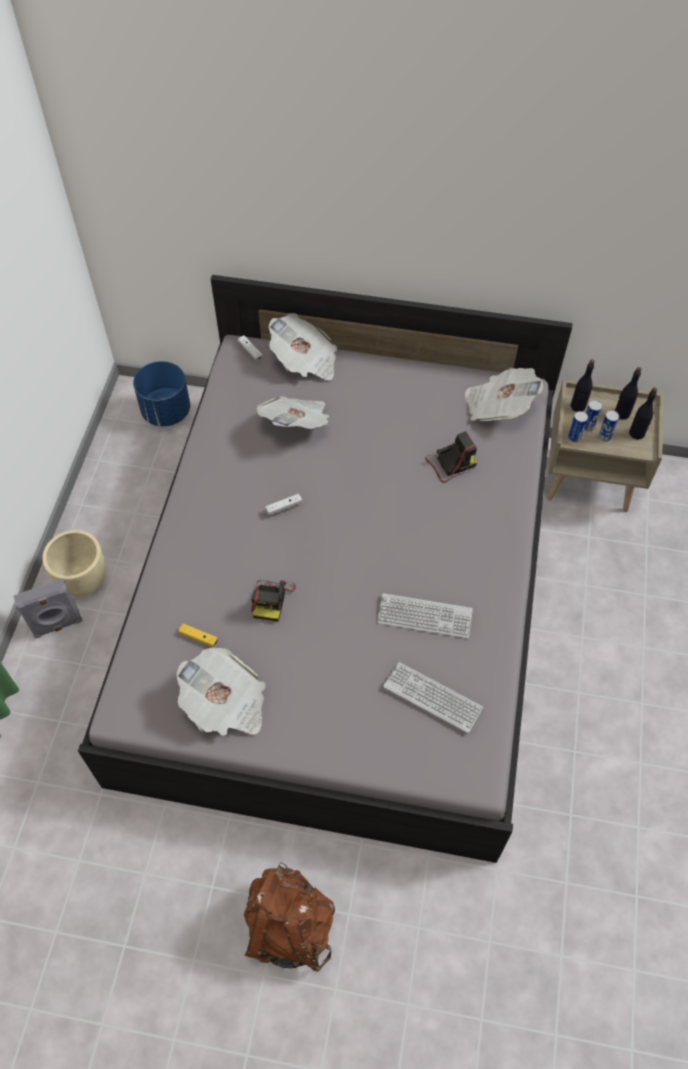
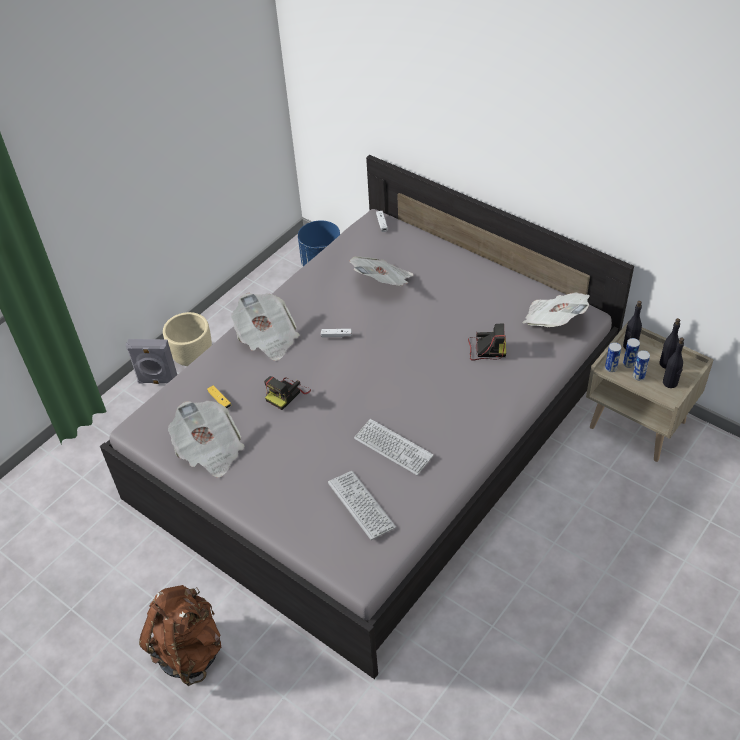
camera: 30 degrees right, 10 degrees down
newspaper [269,313,337,380] -> newspaper moved to [231,293,299,361]

